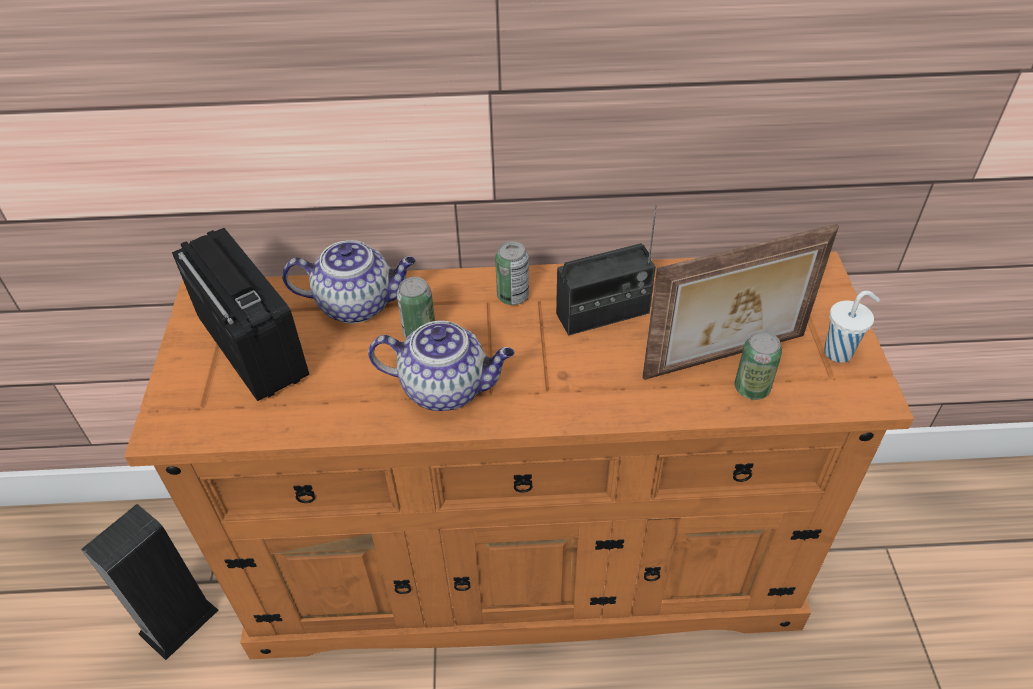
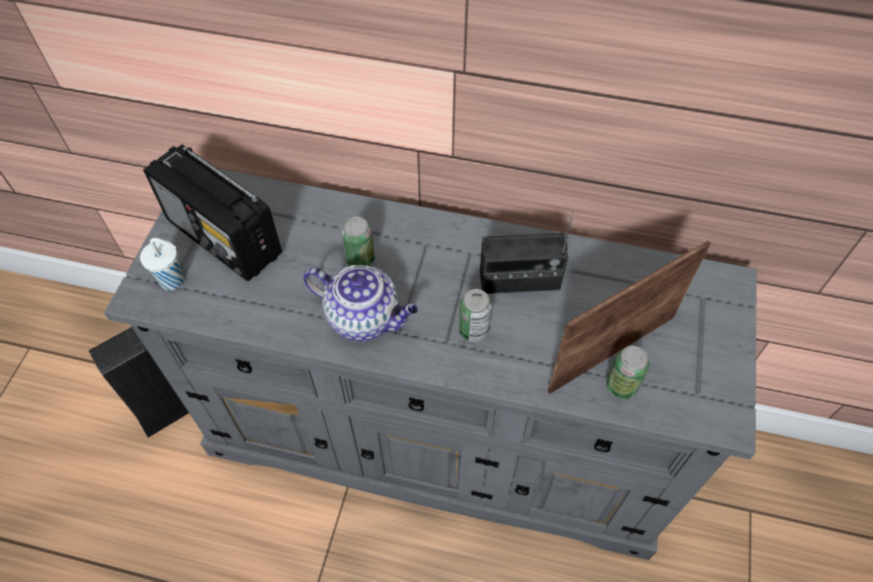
camera: 15 degrees right, 10 degrees up
orange dresser [124,251,914,659] -> grey dresser [104,169,757,560]
radio [172,228,309,401] -> radio turned 150 degrees clockwise [143,144,282,281]
teapot [282,240,416,323] -> none
can [495,241,529,305] -> can moved to [459,289,492,342]
picture frame [642,224,839,380] -> picture frame turned 150 degrees clockwise [548,241,711,394]
white cup [824,290,880,363] -> white cup moved to [140,238,184,290]

